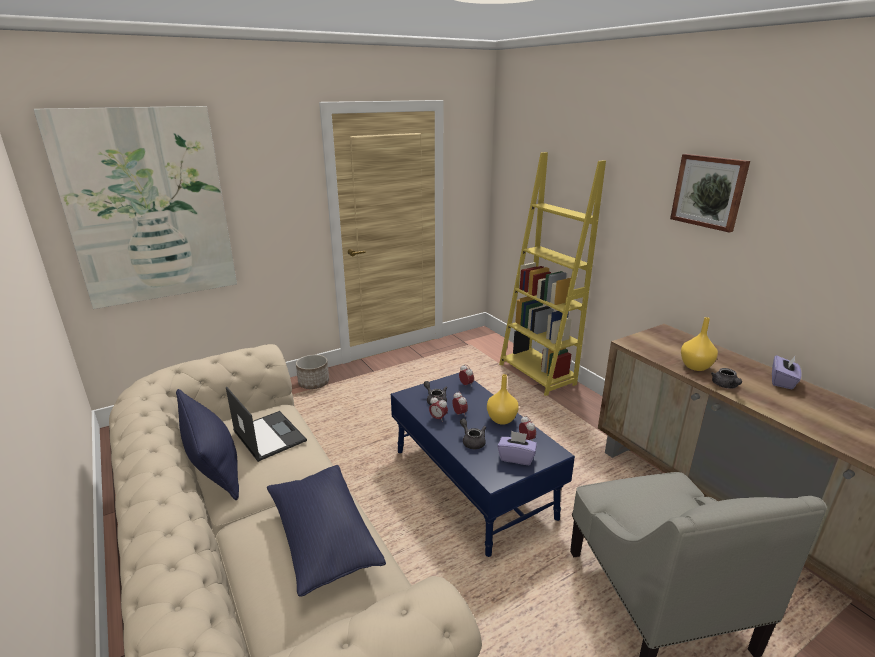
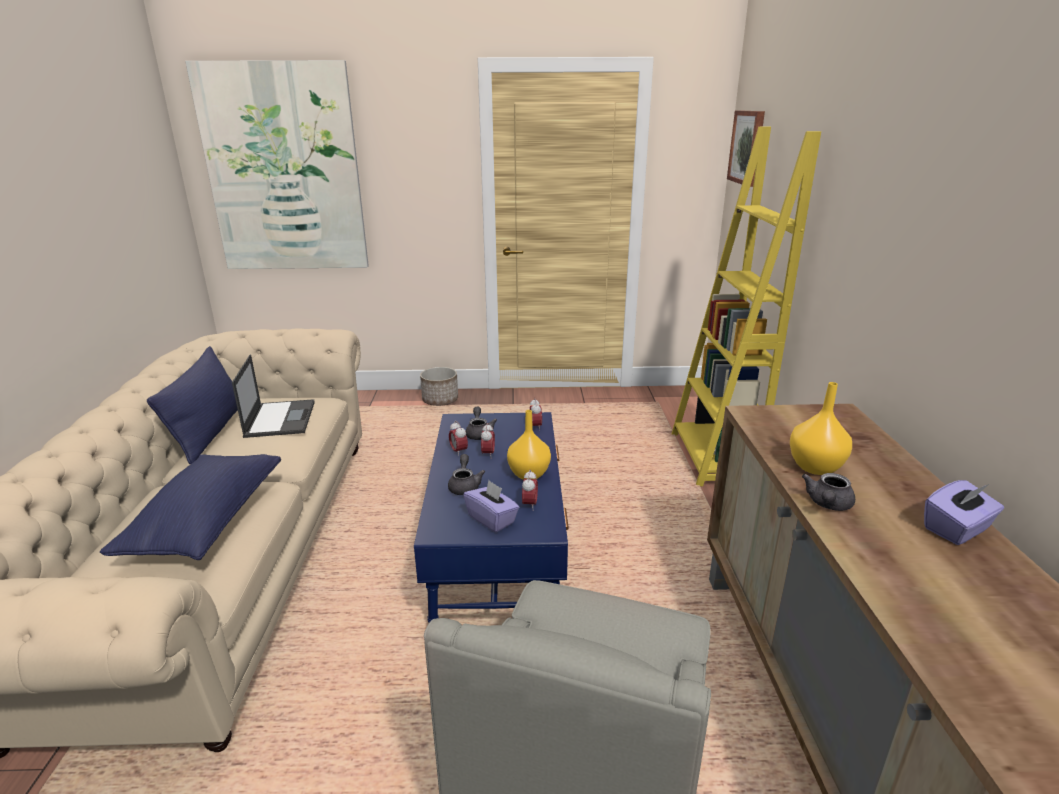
camera: 30 degrees right, 0 degrees up
picture [670,154,750,233] -> picture moved to [727,111,765,187]

